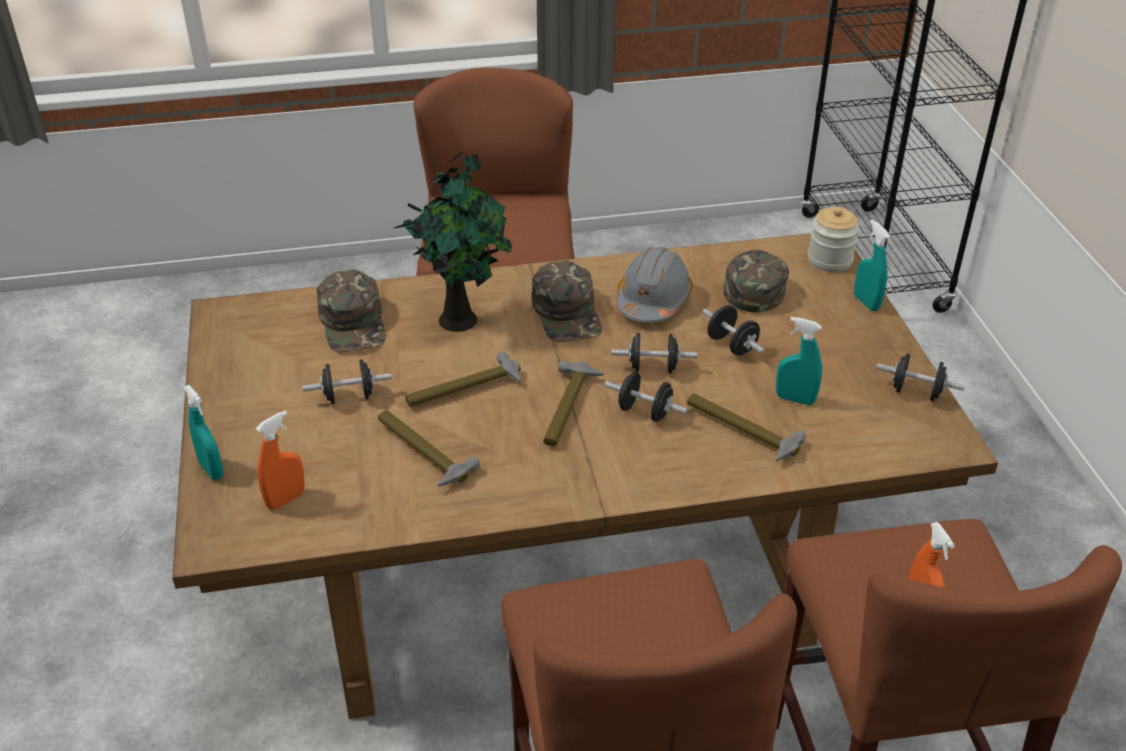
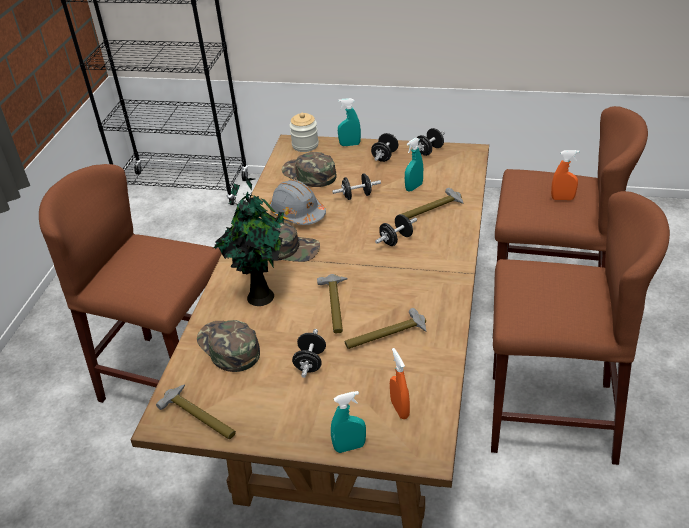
camera: 65 degrees left, 0 degrees up
green cap [317,270,386,353] -> green cap turned 135 degrees counterclockwise [197,320,260,372]
hammer [543,361,604,446] -> hammer moved to [156,384,236,439]
black dumbbell [611,333,697,373] -> black dumbbell moved to [371,133,398,162]

